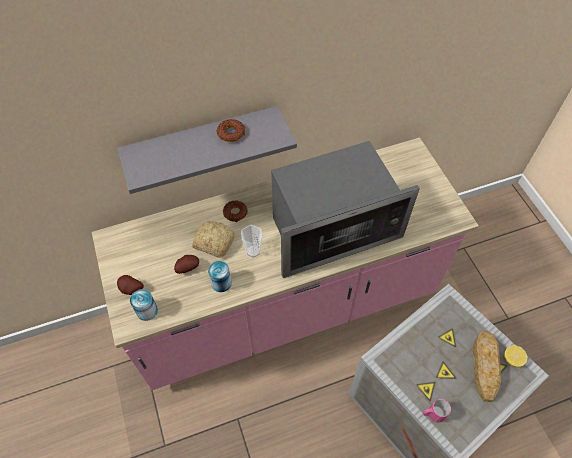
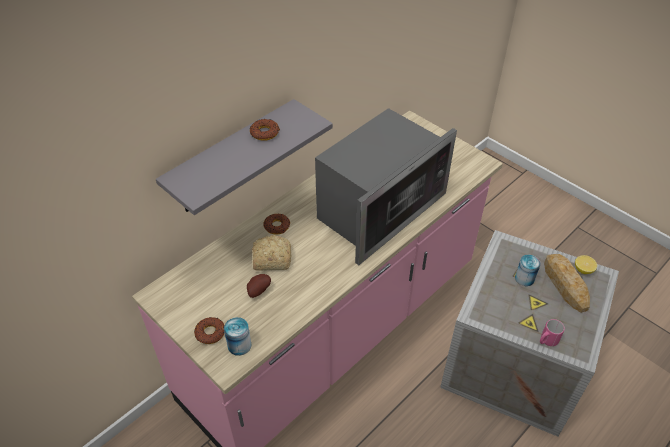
camera: 25 degrees left, 10 degrees down
potato [117,275,144,295] -> donut [194,317,224,344]
can [208,261,232,292] -> can moved to [515,255,541,286]
cup [241,225,262,257] -> none

